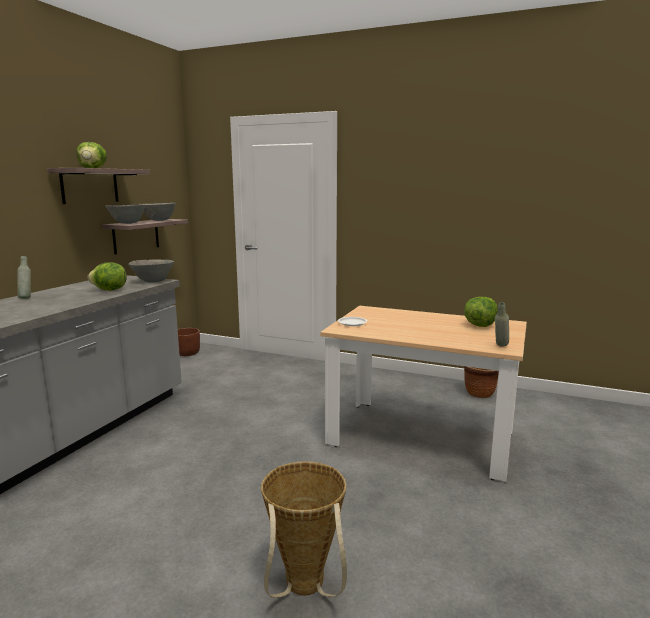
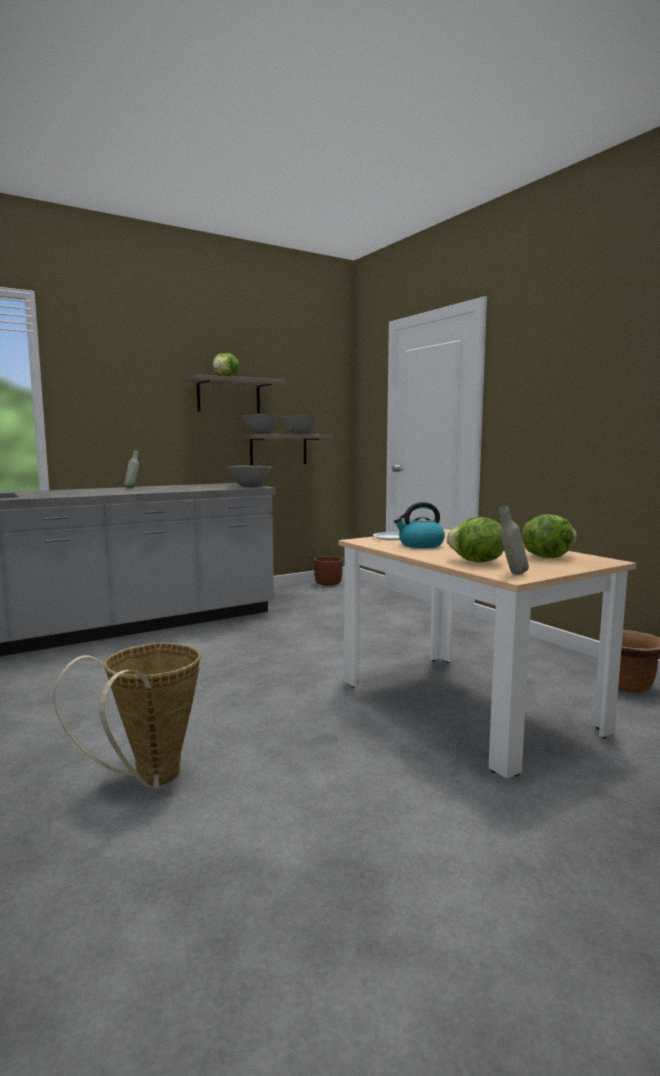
camera: 35 degrees right, 5 degrees down
lettuce [88,262,127,291] -> lettuce moved to [447,517,504,562]
none -> kettle [394,502,445,548]

